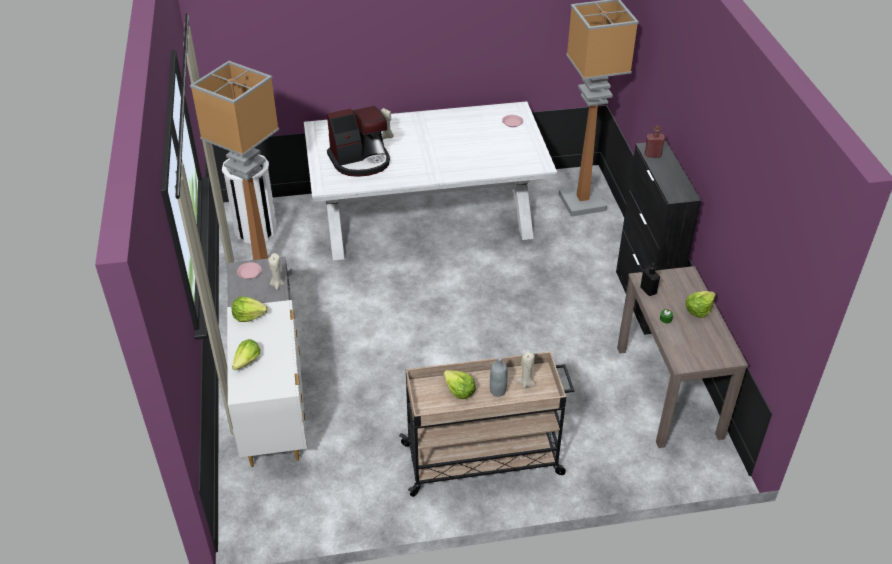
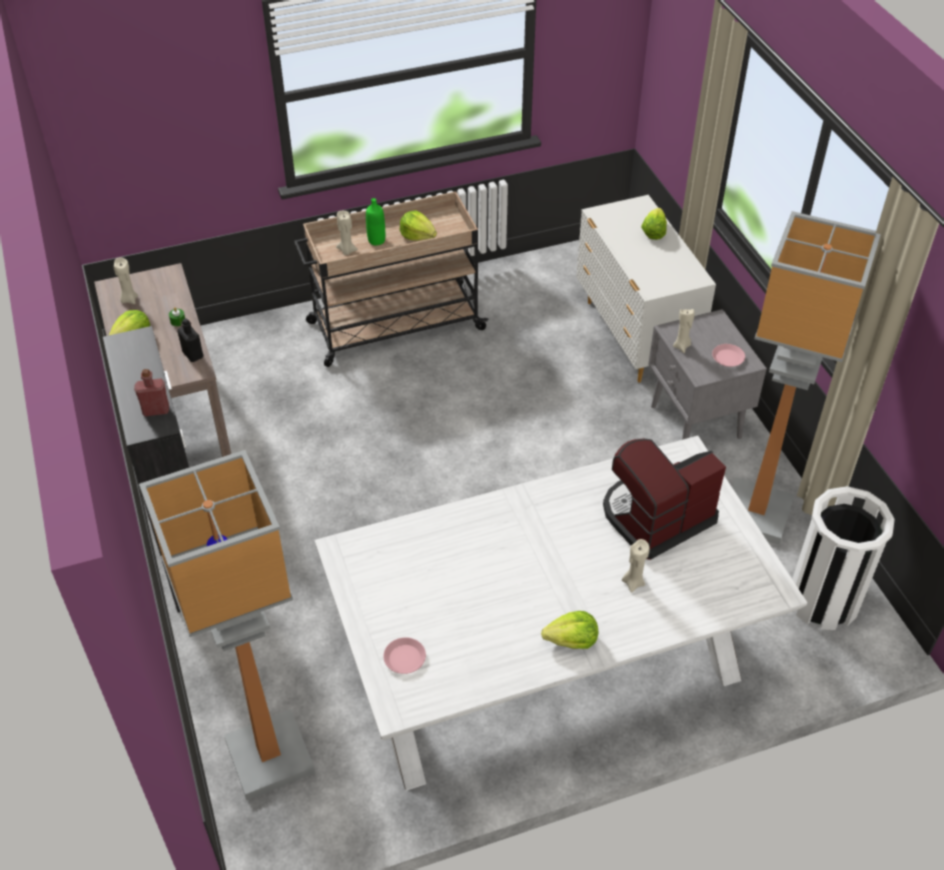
camera: 170 degrees right, 5 degrees up
lettuce [232,296,268,322] -> lettuce moved to [541,611,598,649]
grey bottle [490,357,508,396] -> green bottle [366,198,385,245]
none -> beige candle [114,257,138,304]

